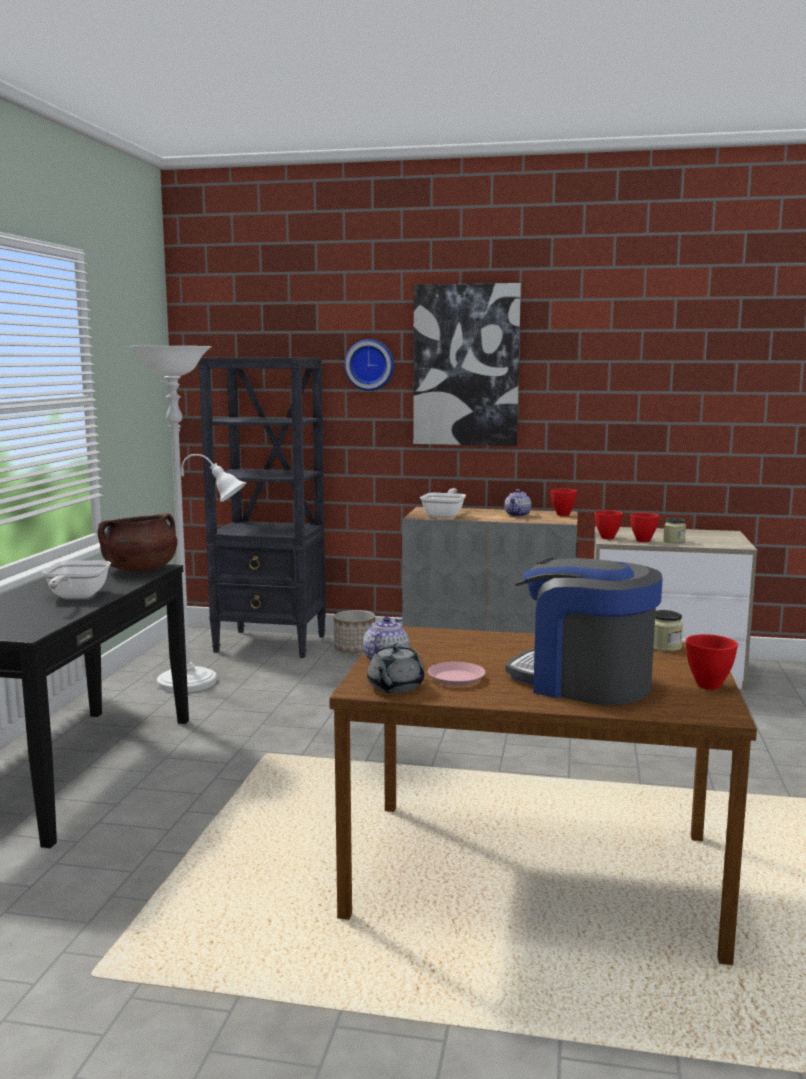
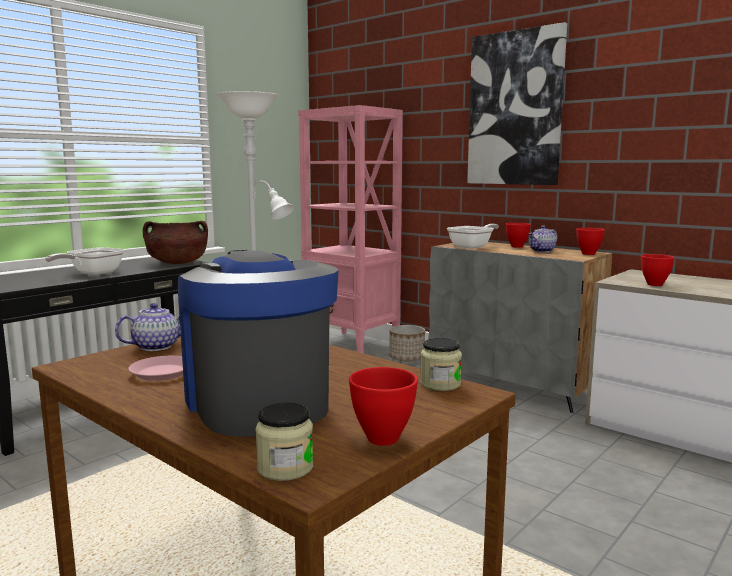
camera: 30 degrees right, 0 degrees up
black bookcase [199,358,326,658] -> pink bookcase [298,105,403,353]
wall clock [344,339,394,391] -> none
grey teapot [367,643,425,693] -> none
red bowl [595,510,623,539] -> red bowl moved to [506,223,531,248]
jar [663,518,686,543] -> jar moved to [255,402,313,481]

